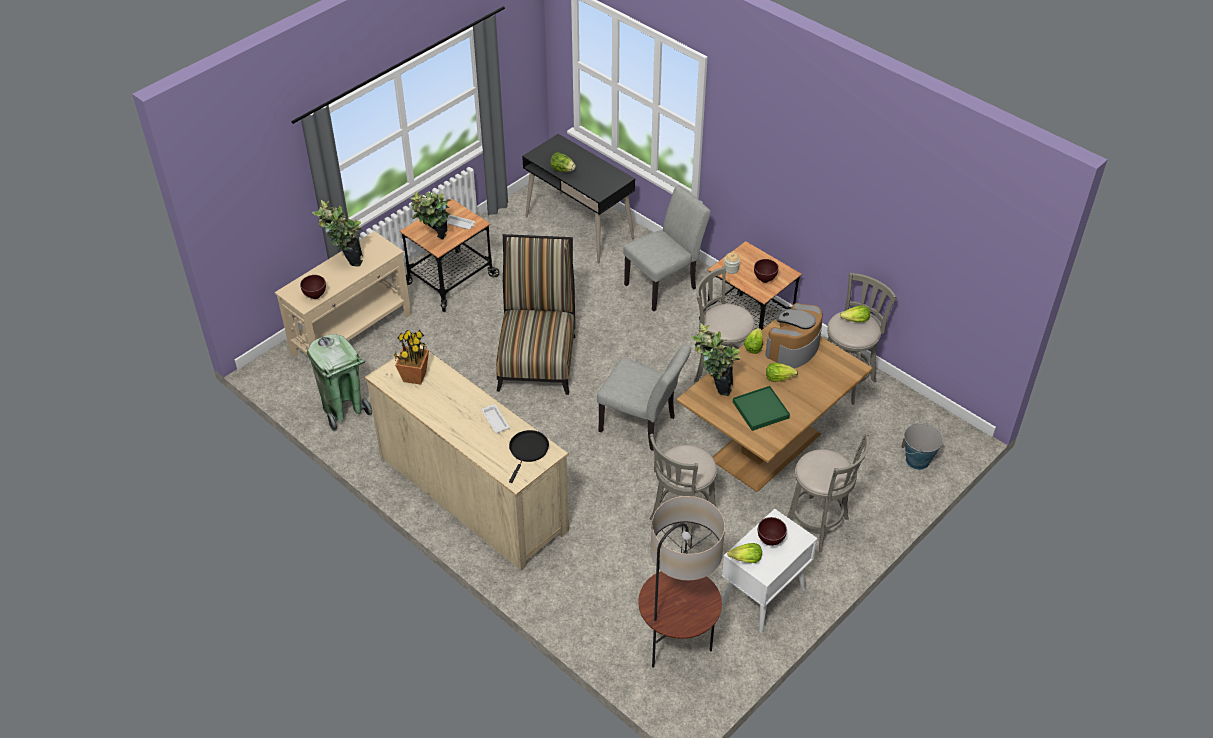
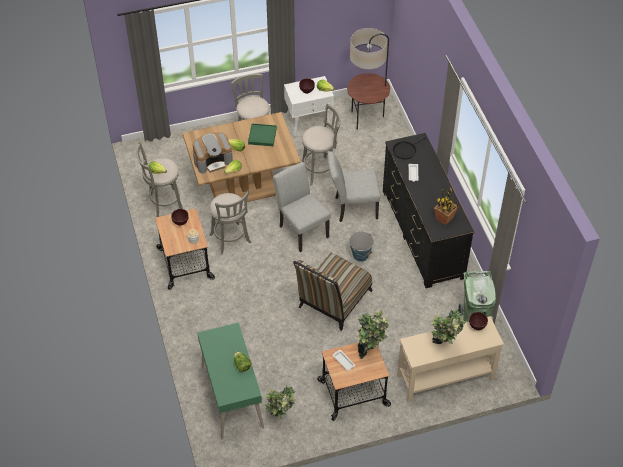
camera: 150 degrees left, 5 degrees up
beige dresser [364,344,569,570] -> black dresser [383,133,475,288]
black desk [522,134,635,263] -> green desk [198,323,264,440]
grey chair [623,185,711,311] -> grey chair moved to [328,151,381,222]
potted plant [691,323,740,396] -> potted plant moved to [265,386,296,419]
bucket [901,422,943,470] -> bucket moved to [349,232,374,262]

